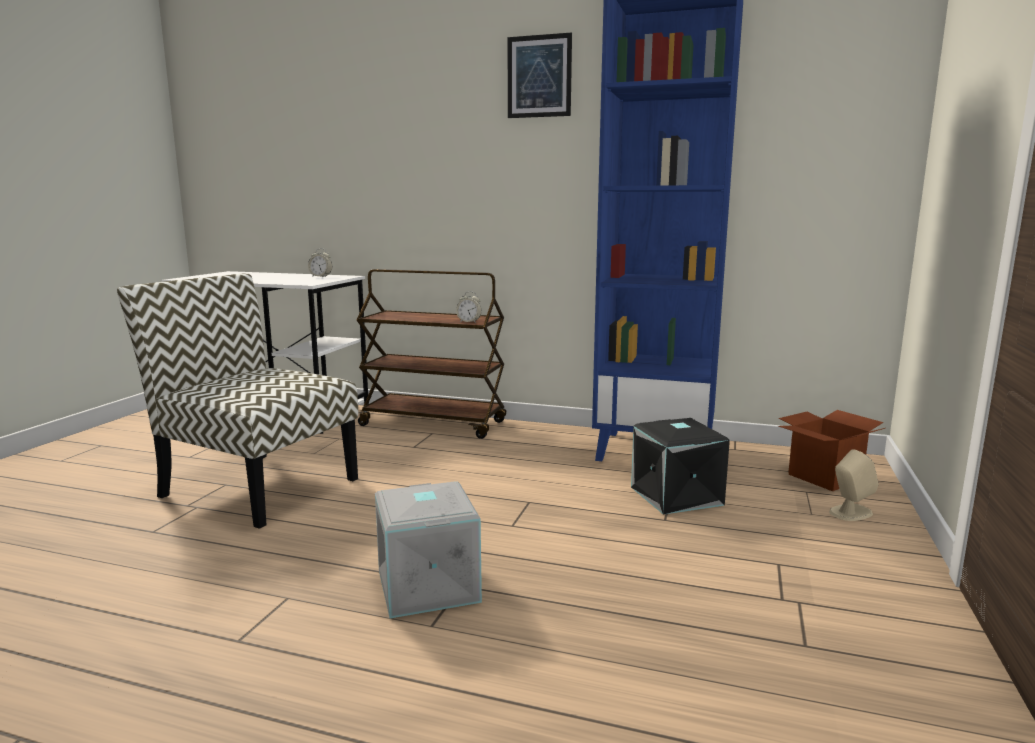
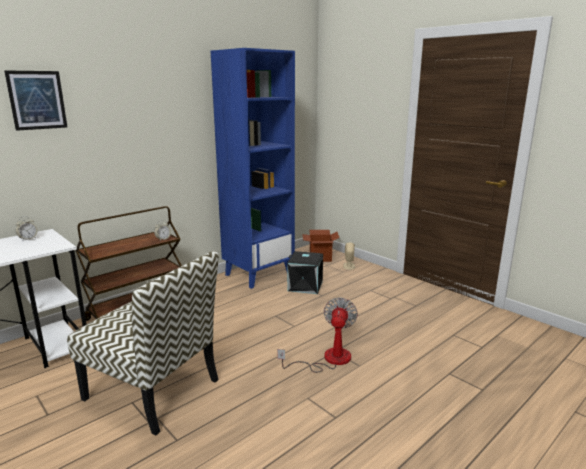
camera: 60 degrees left, 5 degrees up
chair [117,273,358,529] -> chair turned 120 degrees counterclockwise [67,251,219,435]
grey storage box [375,481,482,618] -> fan [277,297,358,373]
picture [508,32,572,118] -> picture moved to [4,70,67,131]

